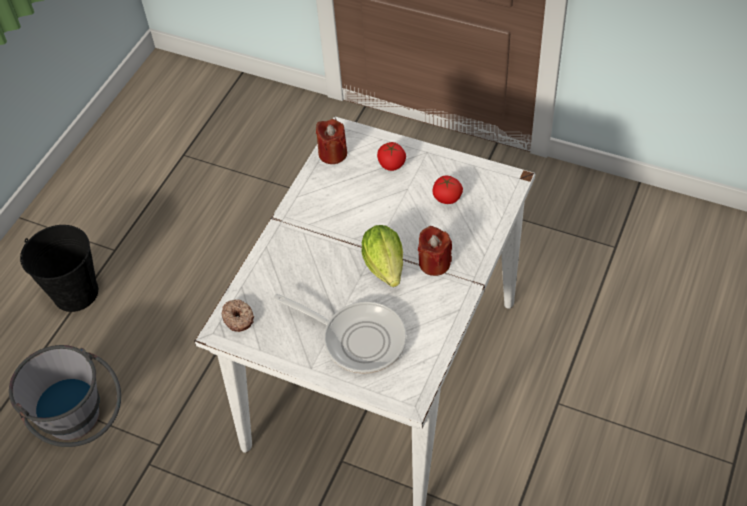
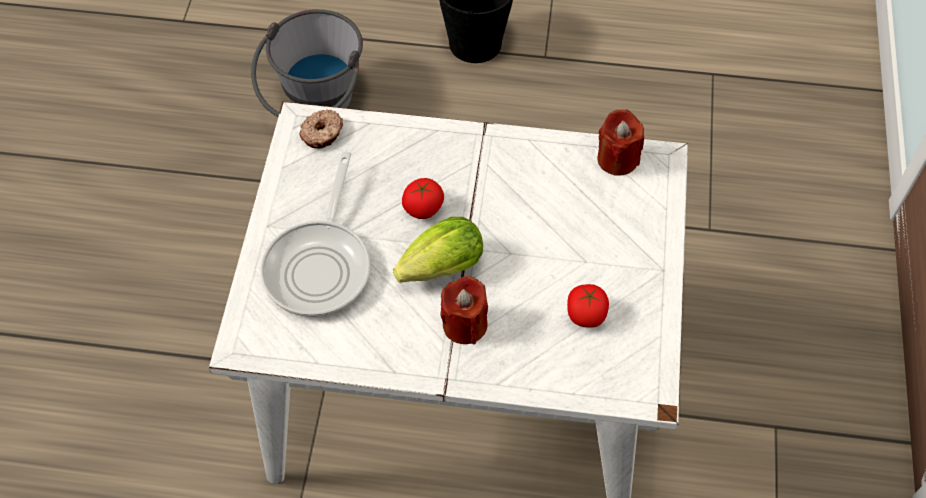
camera: 70 degrees right, 5 degrees up
tomato [377,142,406,171] -> tomato moved to [402,178,444,219]

